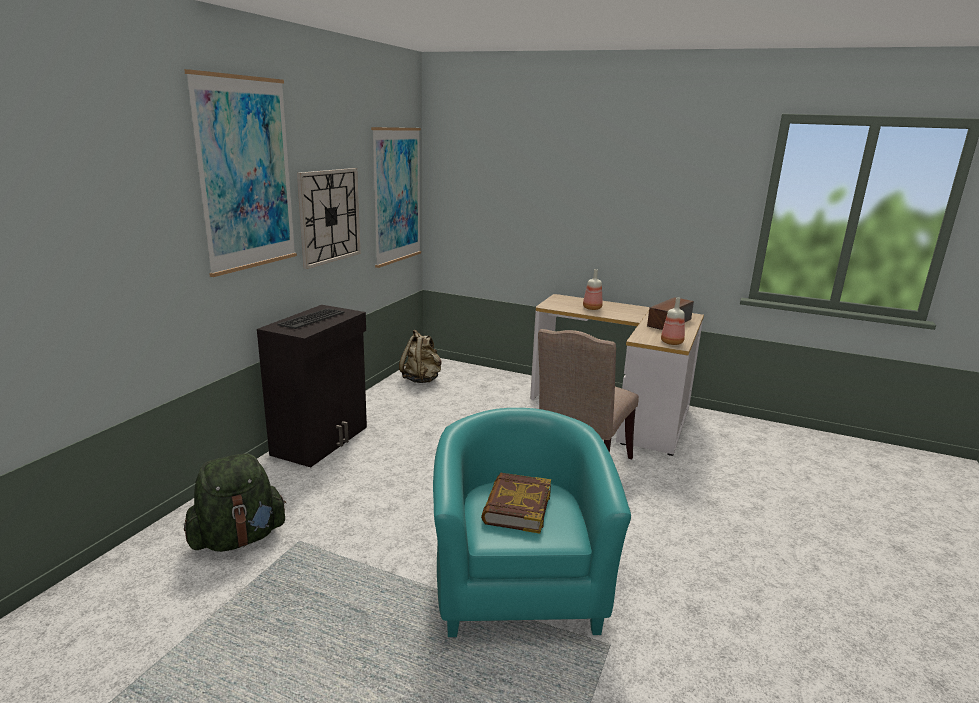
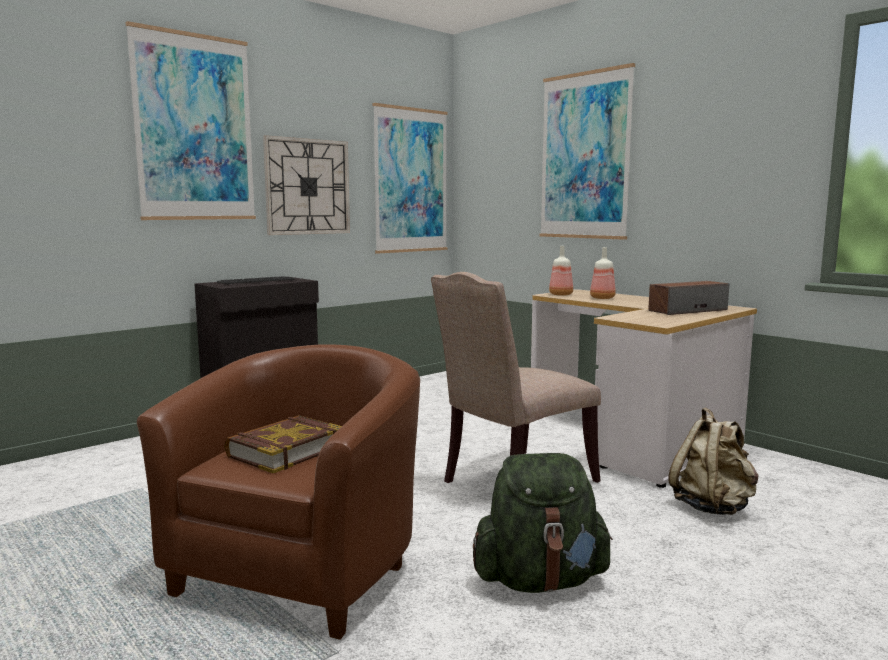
camera: 25 degrees right, 10 degrees down
green backpack [184,454,286,552] -> green backpack moved to [473,453,613,593]
beige backpack [399,330,442,383] -> beige backpack moved to [668,407,759,515]
turquoise armchair [433,408,631,637] -> brown armchair [137,344,420,640]
bottle [661,298,685,345] -> bottle moved to [549,246,573,296]
none -> picture [540,63,635,240]

